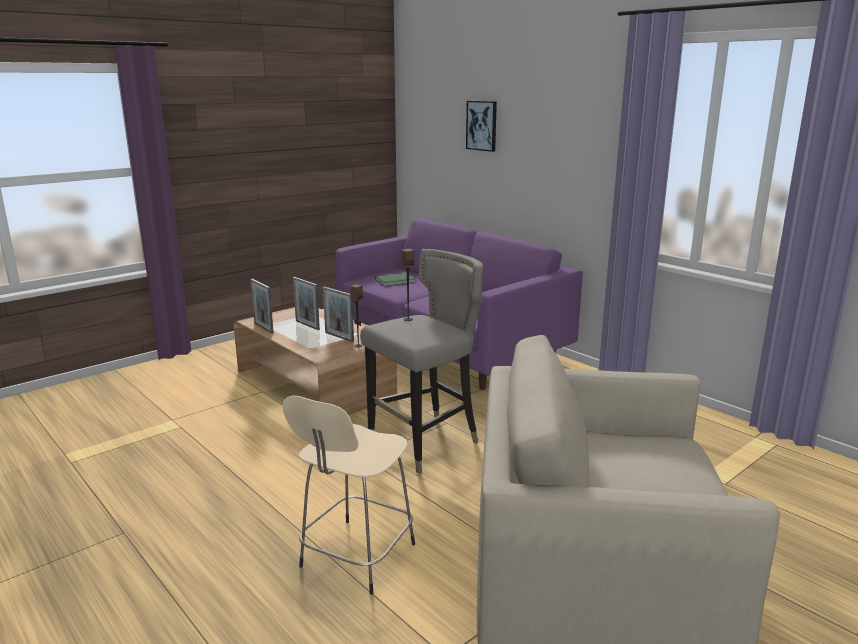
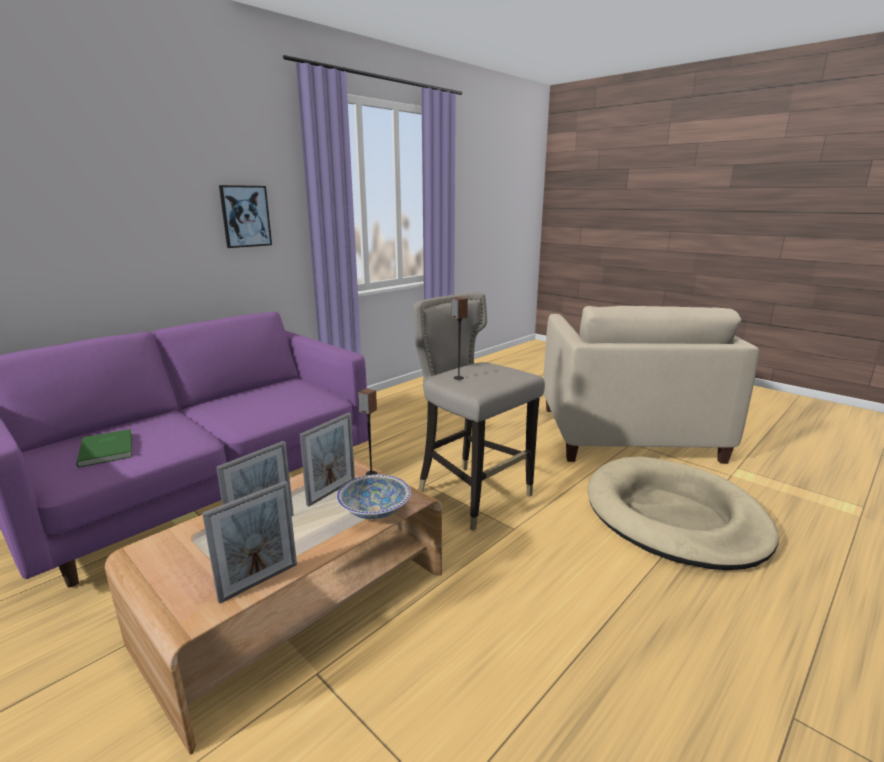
camera: 95 degrees left, 0 degrees up
beige stool [282,396,415,595] -> beige dog bed [588,456,779,570]
picture [466,101,497,152] -> picture moved to [219,185,272,248]
none -> bowl [337,474,411,519]

